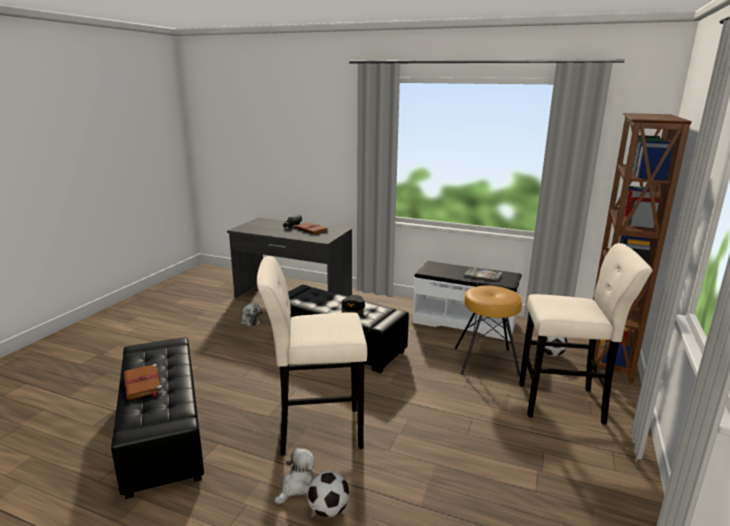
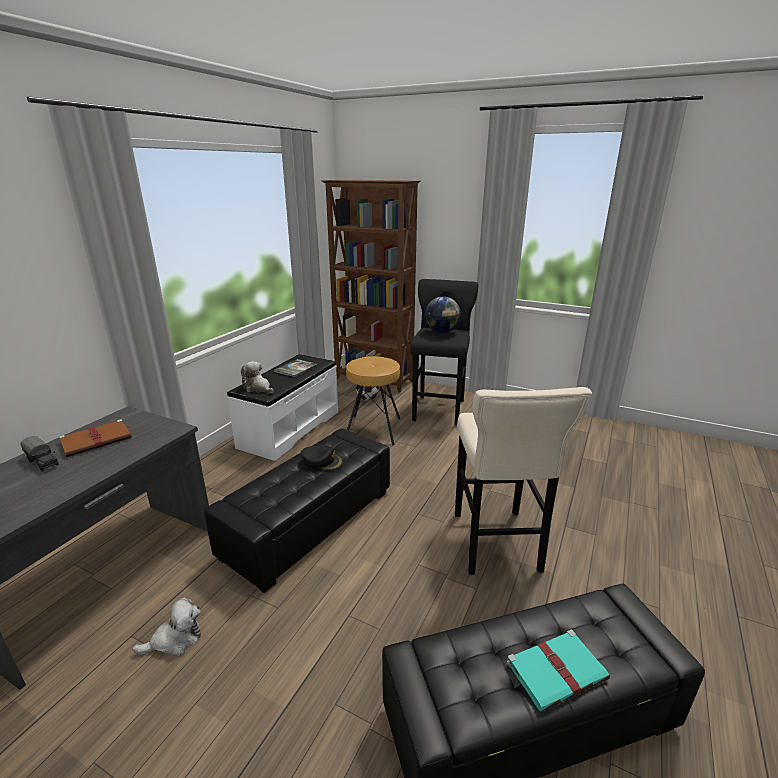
camera: 85 degrees left, 5 degrees up
brown book [123,364,163,400] -> turquoise book [507,630,610,712]
plush toy [274,448,316,504] -> plush toy moved to [241,361,274,394]
football [307,471,350,517] -> none
beige stool [519,243,653,425] -> black stool [410,279,478,426]
none -> globe [425,296,461,333]

